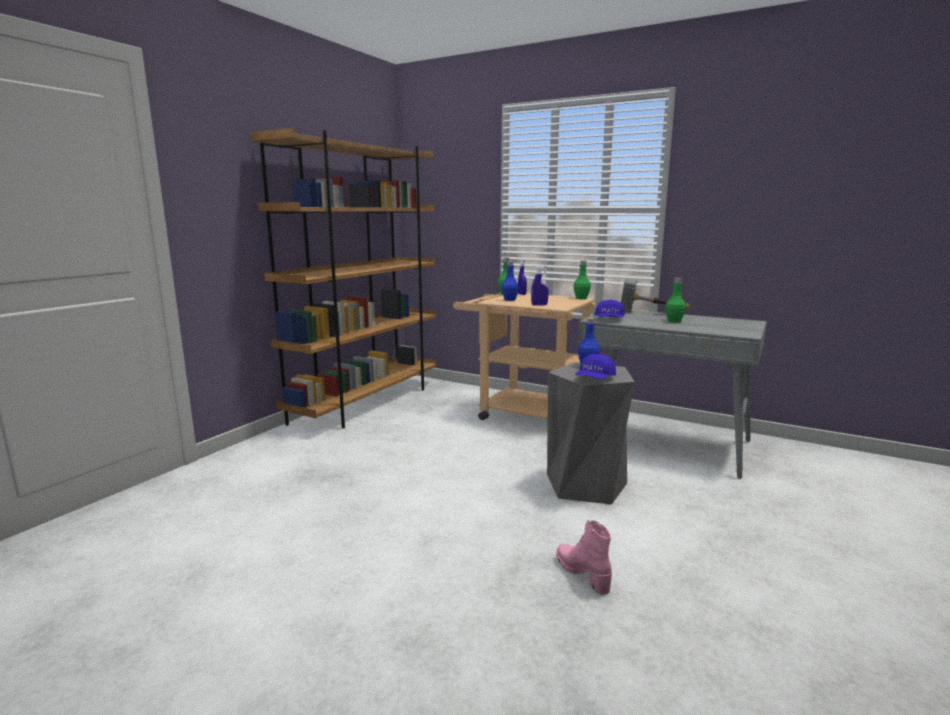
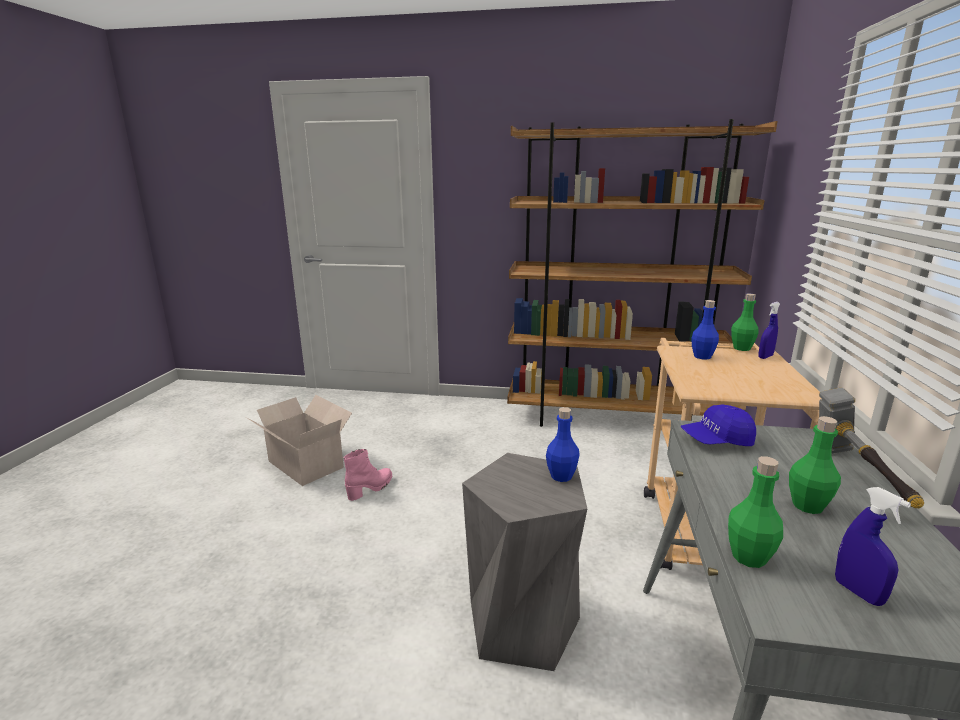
camera: 70 degrees right, 5 degrees up
blue spray bottle [531,265,549,306] -> blue spray bottle moved to [835,487,911,606]
pink boot [556,520,612,595] -> pink boot moved to [343,449,392,501]
green bottle [573,260,591,299] -> green bottle moved to [728,456,783,568]
blue cap [575,354,616,379] -> none
none -> cardboard box [246,395,352,486]

